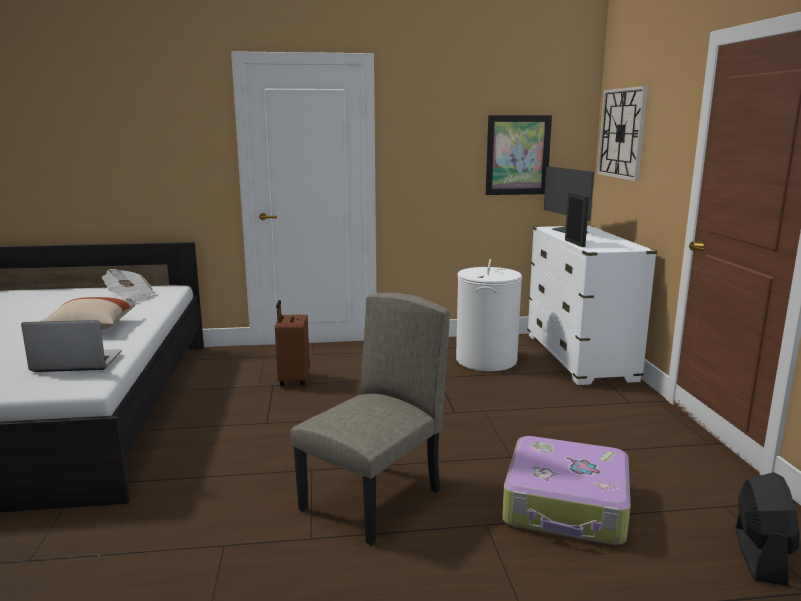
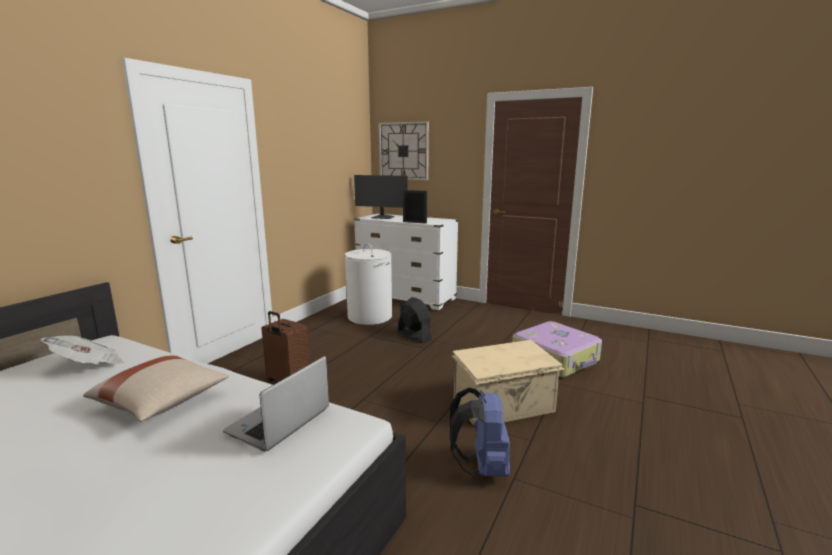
camera: 55 degrees left, 0 degrees up
beige chair [291,293,450,545] -> beige storage box [452,340,565,425]
picture [486,115,552,195] -> none
black fan [735,472,800,586] -> black fan moved to [397,297,432,343]
none -> blue backpack [450,388,510,476]

